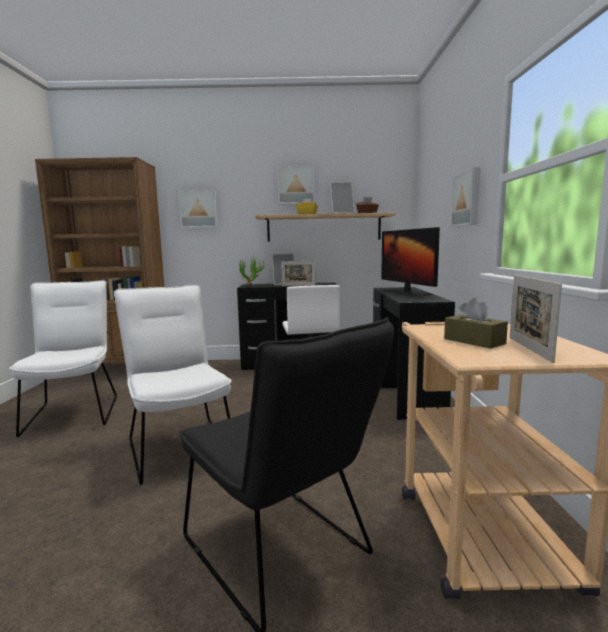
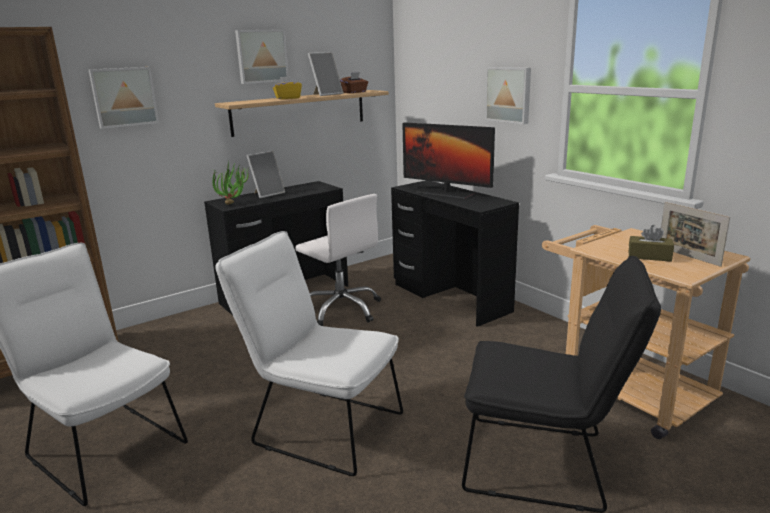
camera: 35 degrees left, 10 degrees up
picture frame [281,261,316,286] -> none

